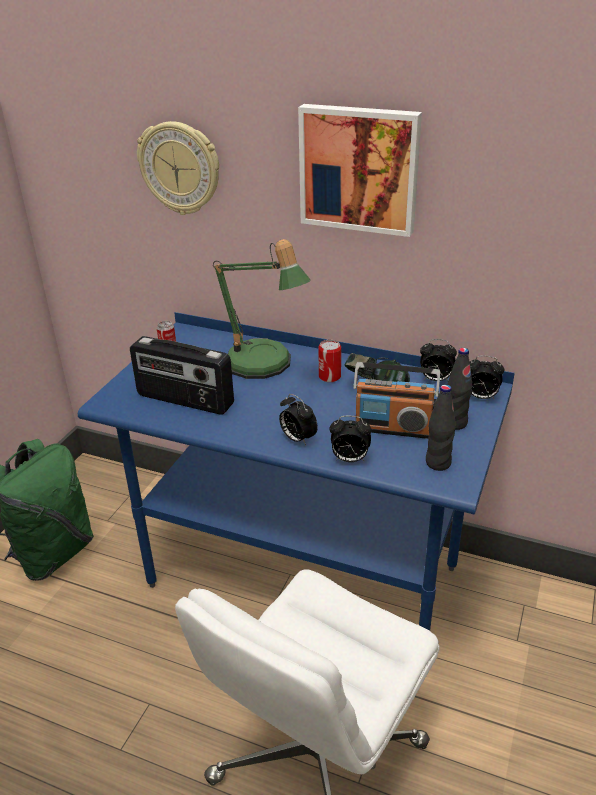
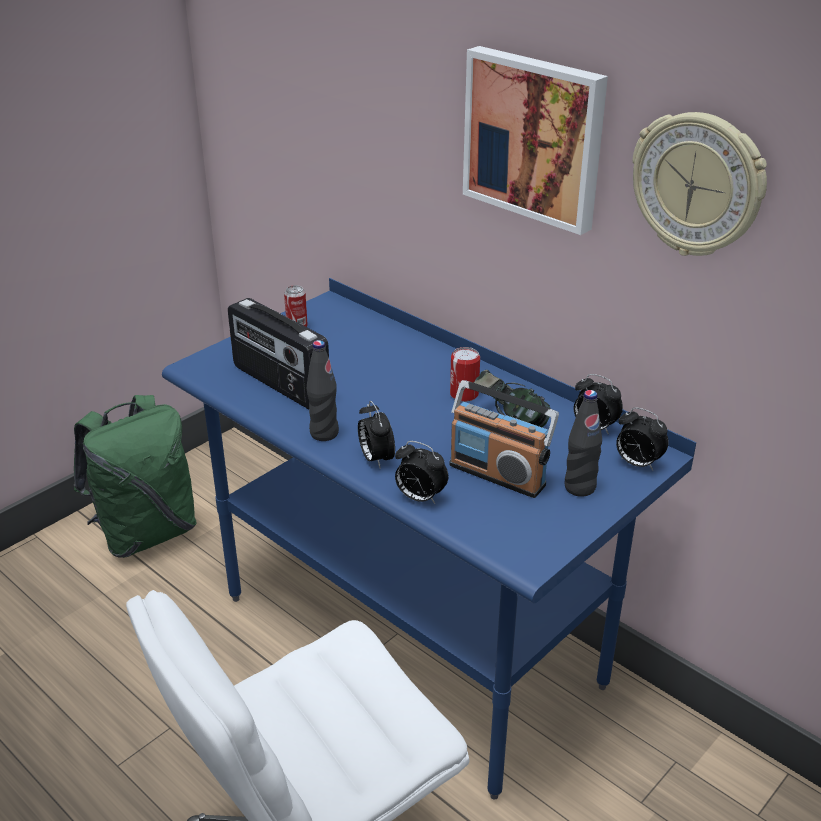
camera: 20 degrees right, 0 degrees up
wall clock [137,121,219,215] -> wall clock moved to [633,112,767,256]
table lamp [213,239,311,379] -> none
black bottle [426,384,456,471] -> black bottle moved to [307,340,339,441]

